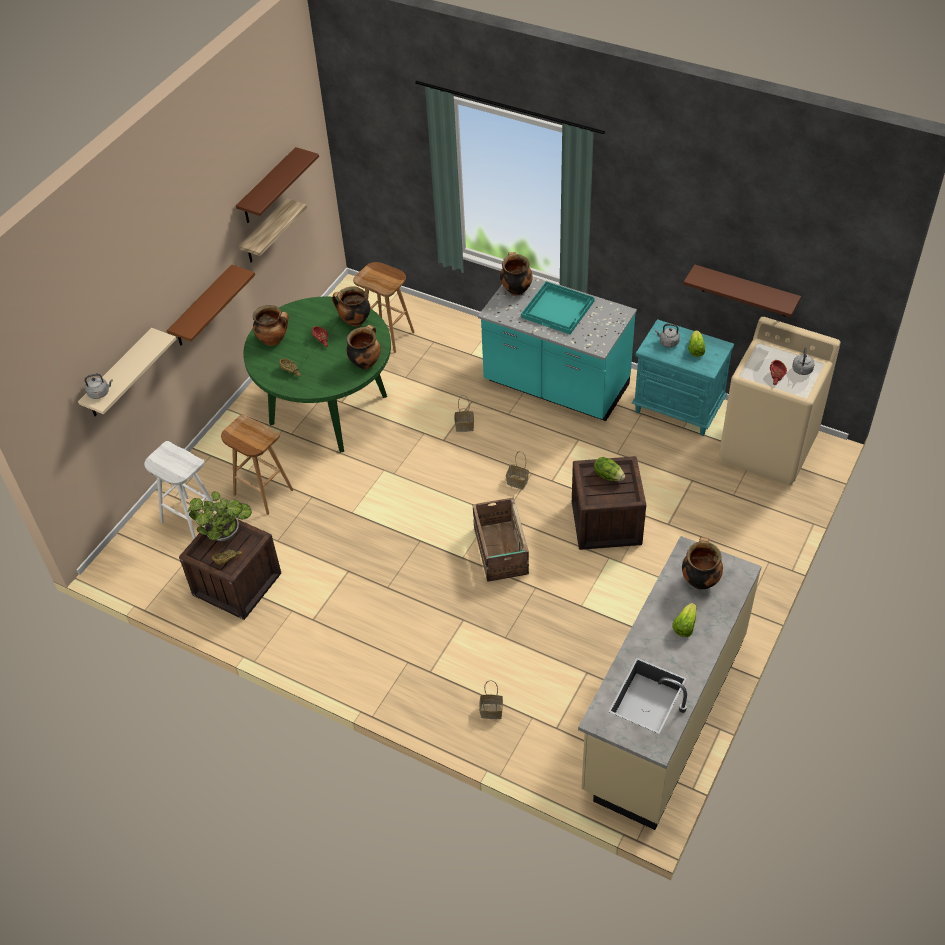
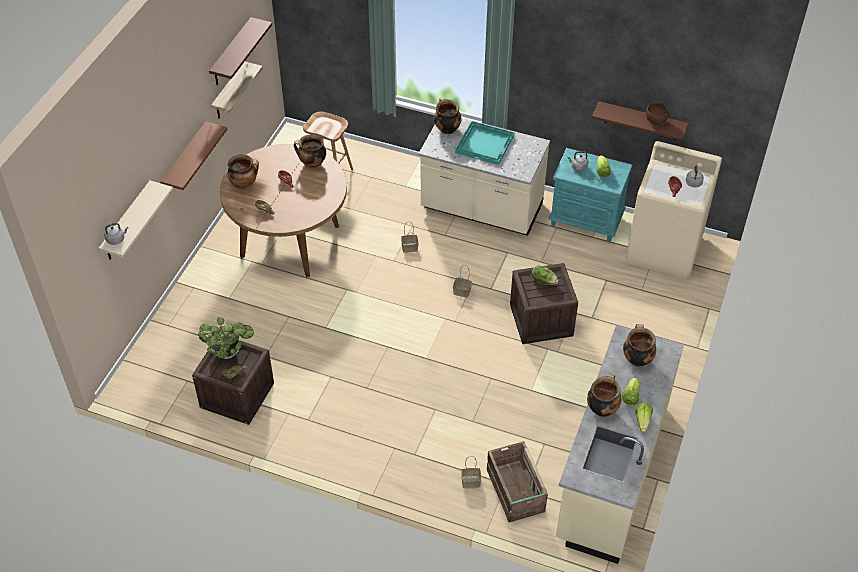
camera: 10 degrees left, 0 degrees up
white stool [144,441,217,540] -> none
brown stool [221,414,293,515] -> none
green dining table [243,297,391,453] -> brown dining table [220,144,347,278]
cooking pot [346,325,381,369] -> cooking pot moved to [587,373,622,417]
crate [473,497,529,582] -> crate moved to [487,441,548,522]
turquoise counter [478,277,637,421] -> beige counter [418,118,550,236]
none -> lettuce [635,402,653,432]
none -> brown bowl [646,103,669,125]

